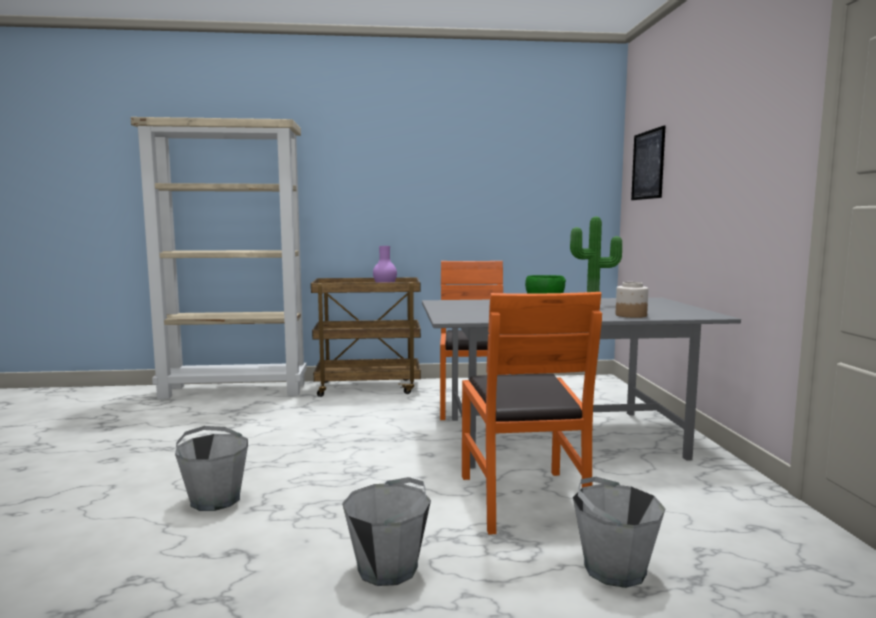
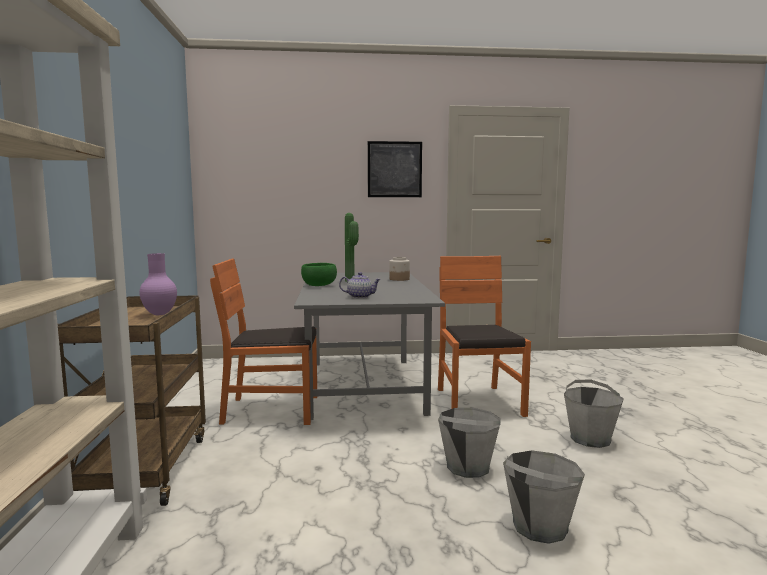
camera: 90 degrees left, 0 degrees up
orange chair [462,292,602,535] -> orange chair turned 90 degrees counterclockwise [438,256,531,417]
grey bucket [573,477,665,588] -> grey bucket moved to [438,408,501,478]
picture [631,125,665,200] -> picture moved to [368,141,422,197]
none -> teapot [339,272,381,298]

